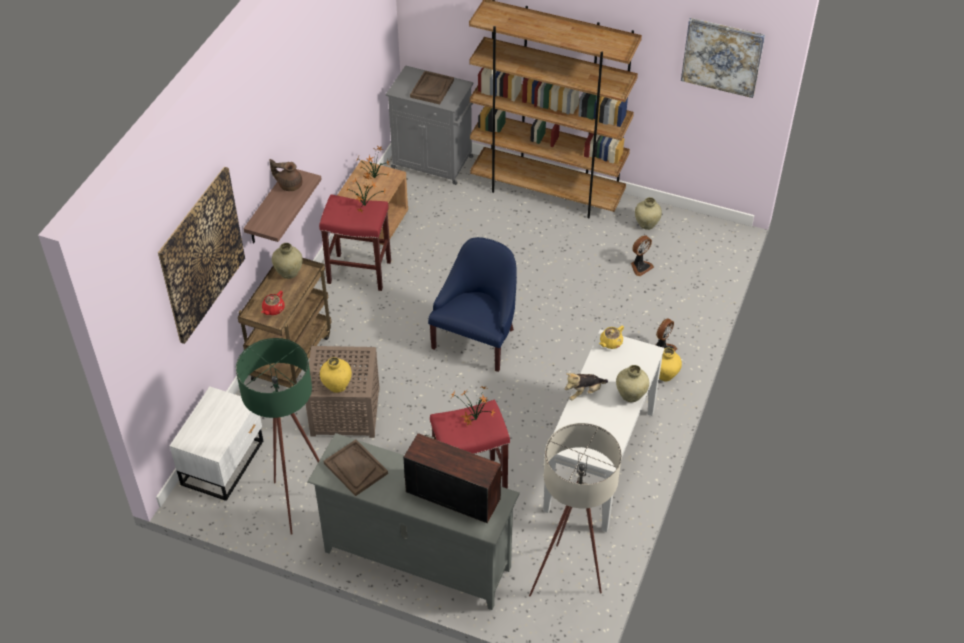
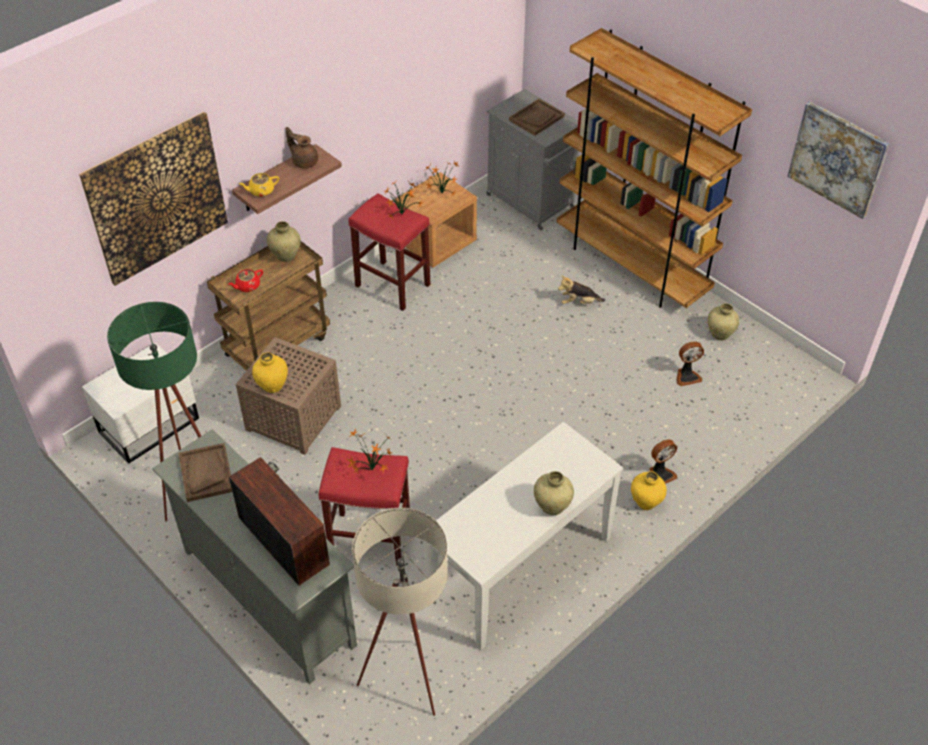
camera: 25 degrees right, 0 degrees up
blue armchair [428,237,517,372] -> none
plush toy [565,373,608,400] -> plush toy moved to [558,276,605,304]
yellow teapot [599,326,624,349] -> yellow teapot moved to [239,173,279,197]

